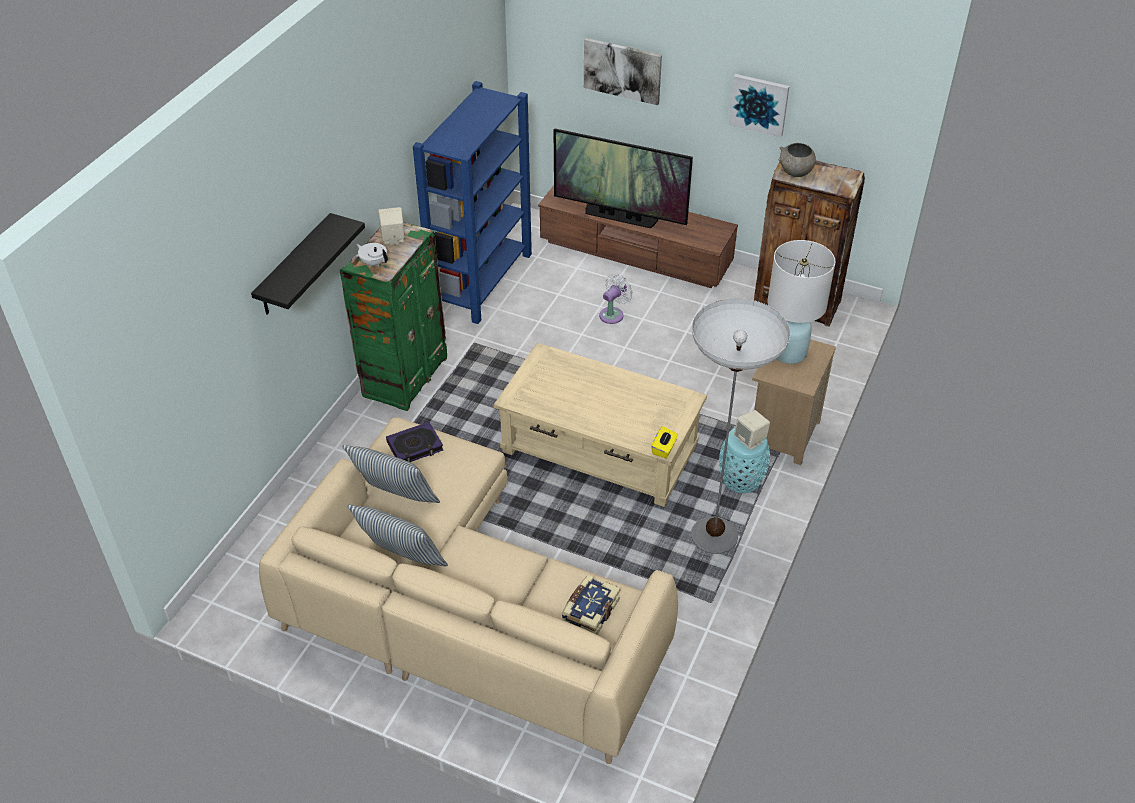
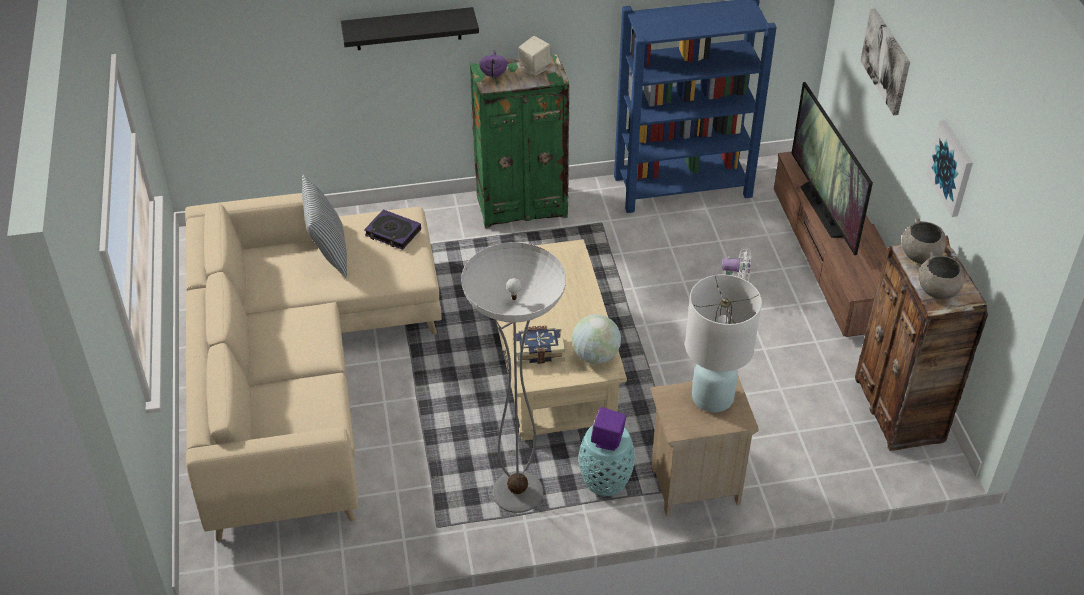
camera: 55 degrees right, 0 degrees up
pillow [347,505,448,566] -> none
white teapot [356,243,388,267] -> purple teapot [479,50,507,79]
book [561,575,620,635] -> book moved to [512,325,565,365]
yellow tissue box [651,426,678,458] -> none
beige speaker [734,410,770,450] -> purple speaker [591,407,626,451]
none -> globe [572,314,621,364]
none -> grey bowl [919,252,964,300]

